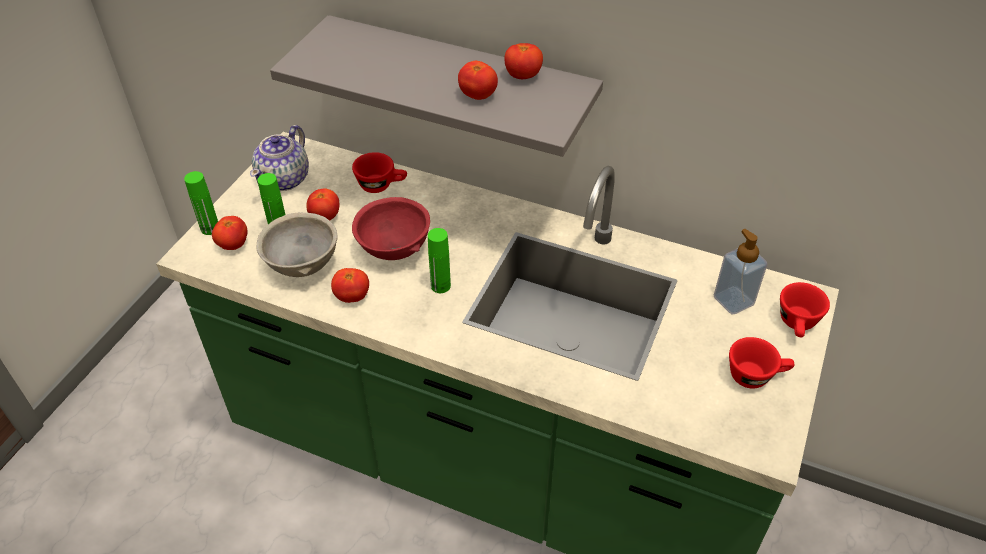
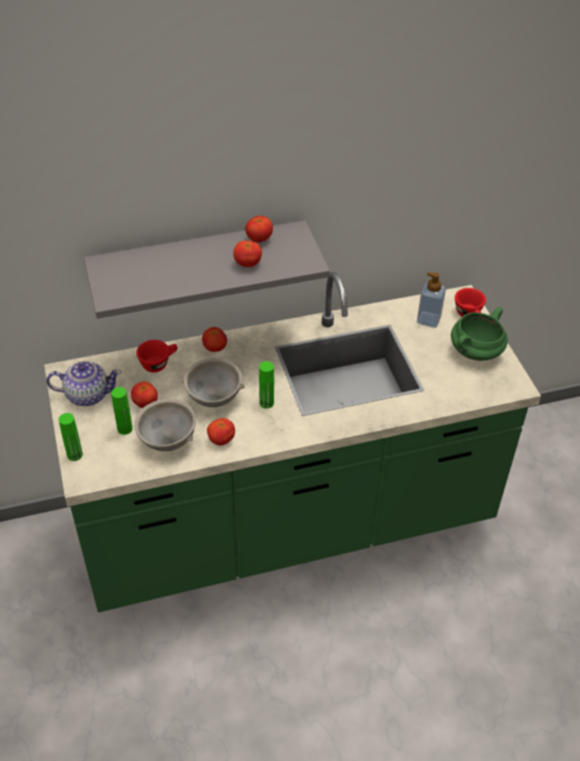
camera: 40 degrees left, 0 degrees up
tomato [212,216,248,250] -> tomato moved to [202,327,227,352]
teapot [250,125,309,191] -> teapot turned 75 degrees counterclockwise [47,361,121,406]
red bowl [352,197,430,260] -> grey bowl [182,358,245,407]
red cup [729,337,794,389] -> green cooking pot [451,307,508,361]

